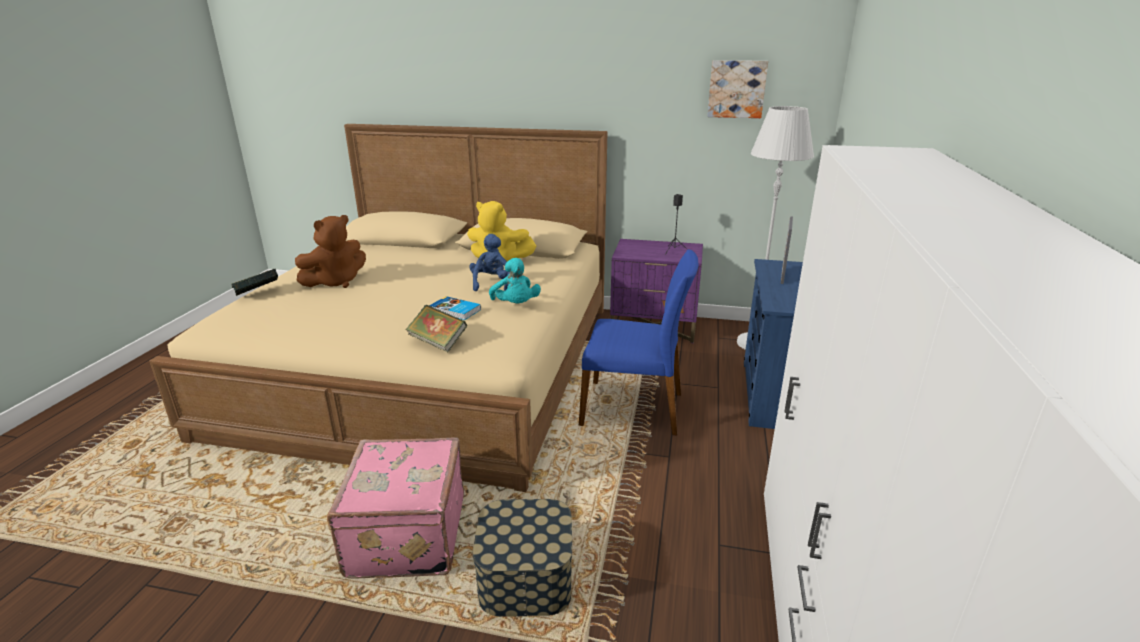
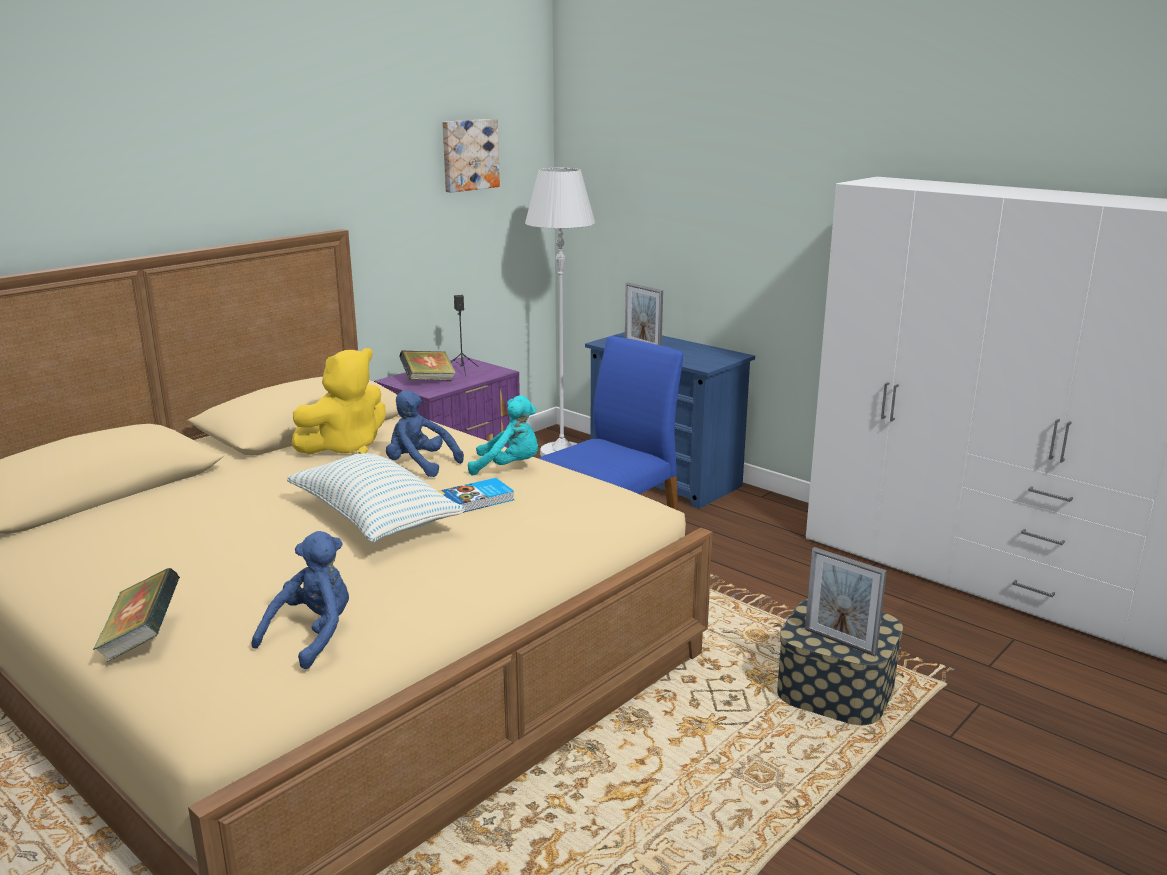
camera: 60 degrees left, 5 degrees down
brown plush toy [295,215,366,288] -> none
pink suitcase [327,438,464,579] -> none
book [406,305,467,353] -> book moved to [399,350,456,381]
none -> blue plush toy [251,531,349,669]
none -> pillow [287,453,466,543]
none -> picture frame [805,547,887,656]

